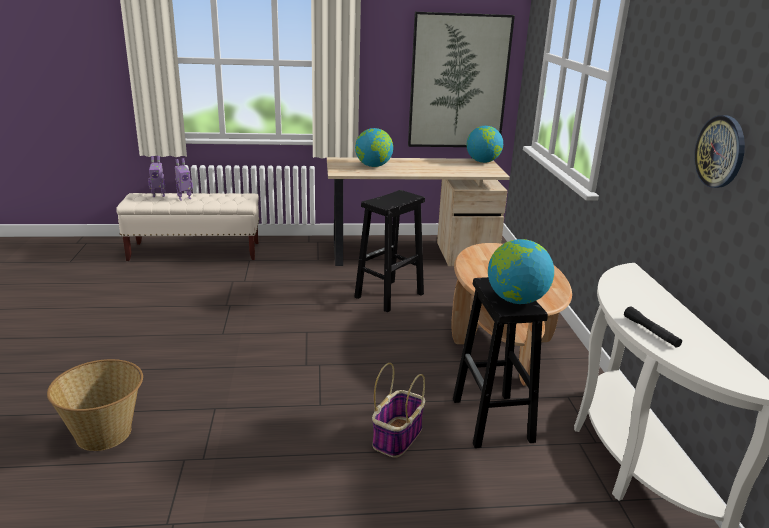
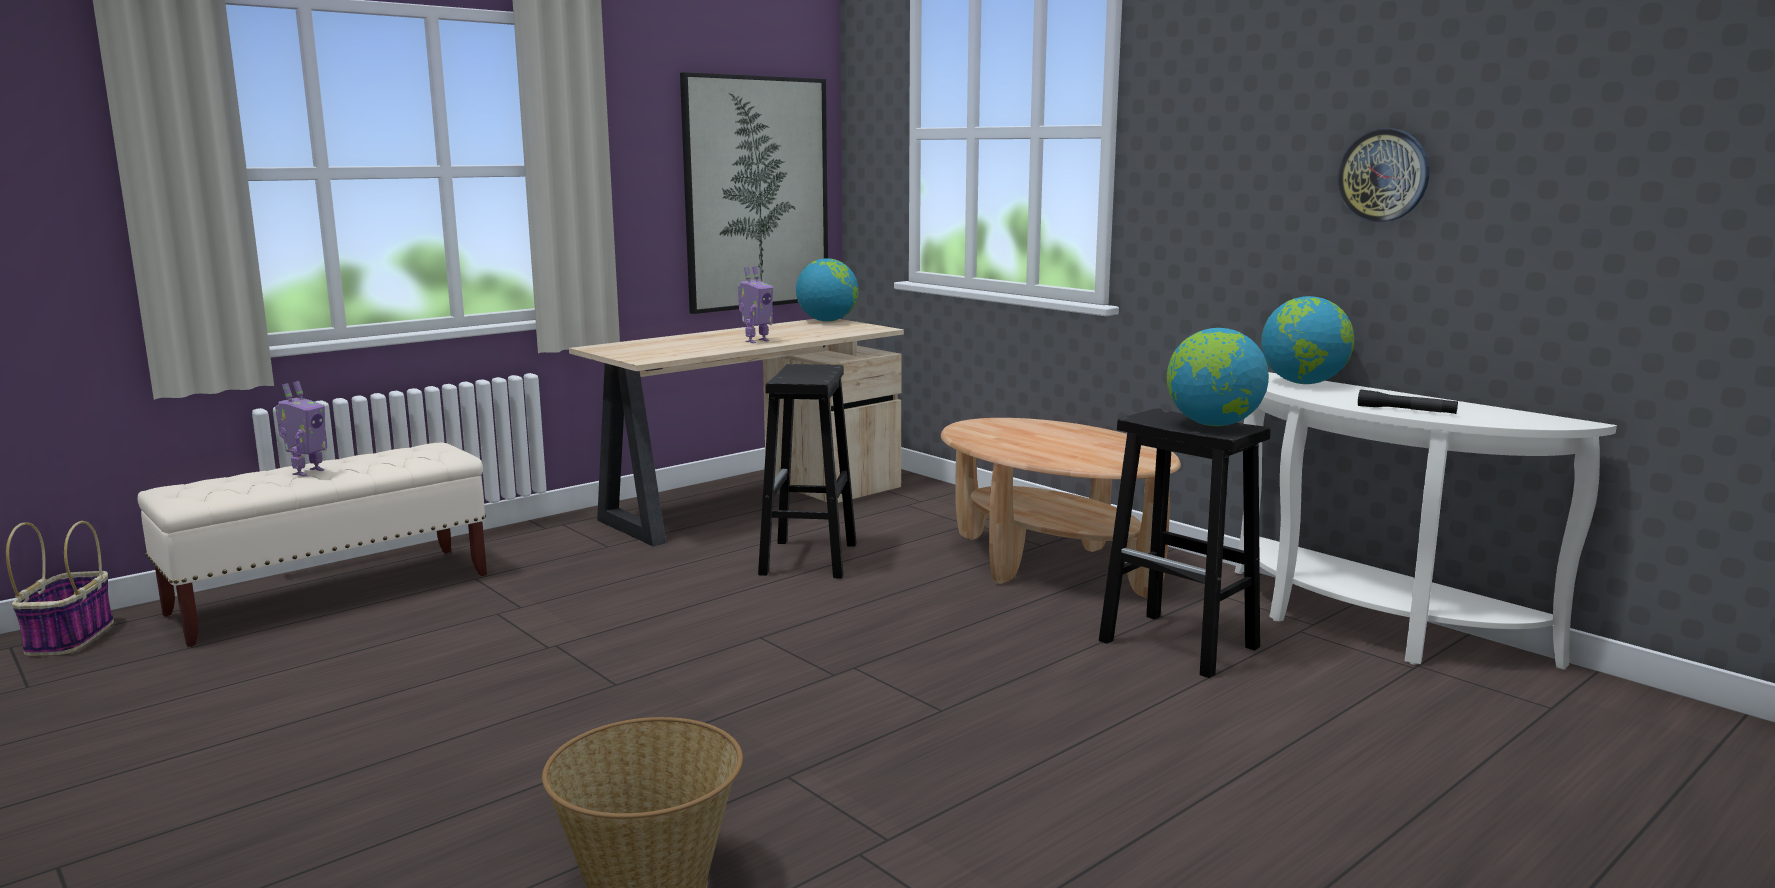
camera: 35 degrees left, 10 degrees down
toy robot [148,156,166,197] -> toy robot moved to [738,266,773,343]
globe [355,128,393,167] -> globe moved to [1261,296,1354,384]
basket [372,363,425,457] -> basket moved to [6,521,114,656]

